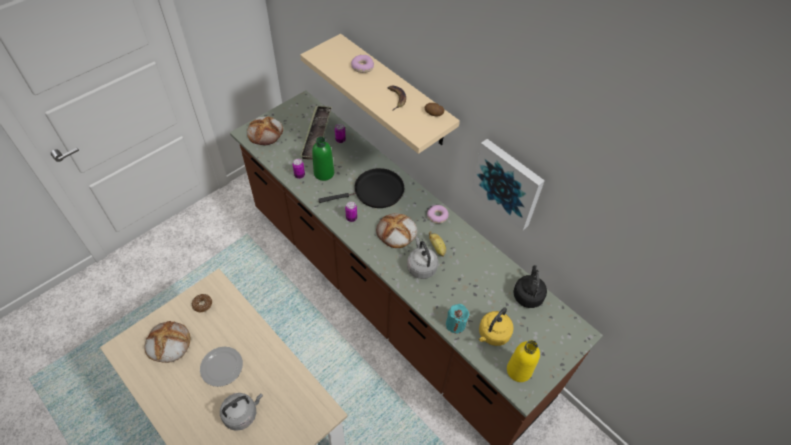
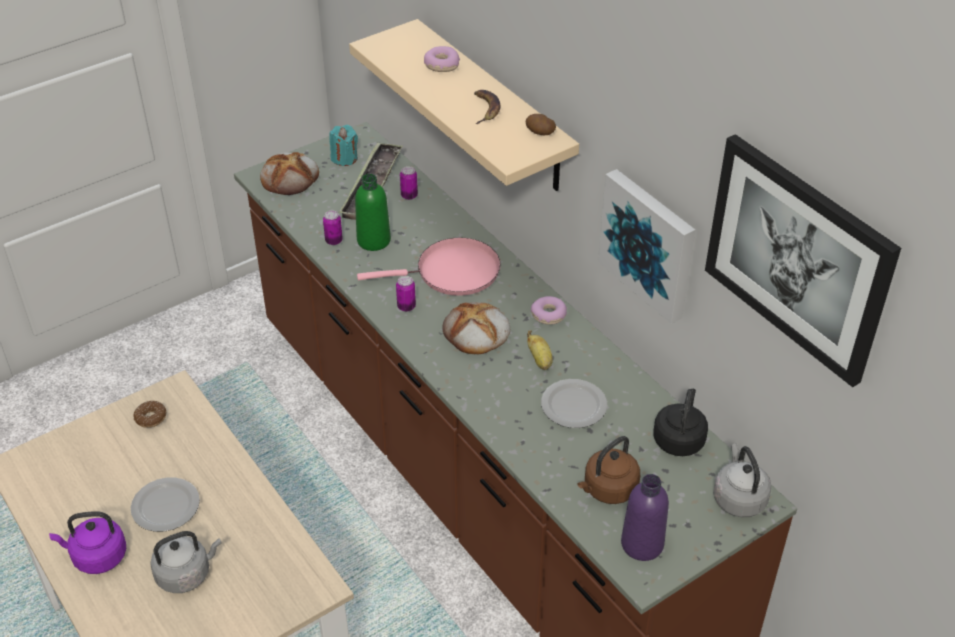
camera: 10 degrees right, 10 degrees down
bread [144,321,190,363] -> none
black frying pan [318,168,404,208] -> pink frying pan [357,238,501,296]
grey kettle [407,237,438,279] -> grey kettle moved to [713,443,772,517]
turquoise candle [446,304,470,333] -> turquoise candle moved to [329,125,358,166]
yellow kettle [479,307,513,346] -> brown kettle [578,436,640,504]
yellow bottle [507,340,540,382] -> purple bottle [621,474,669,561]
none -> purple kettle [49,511,126,574]
none -> plate [541,379,607,428]
none -> picture [705,134,901,387]

